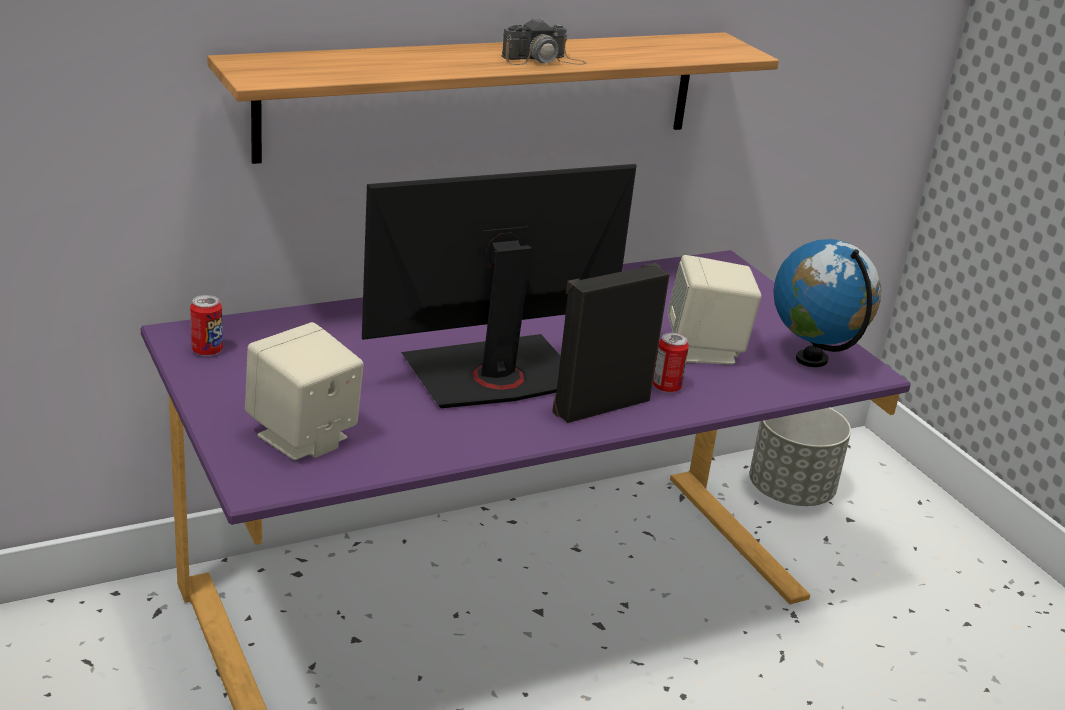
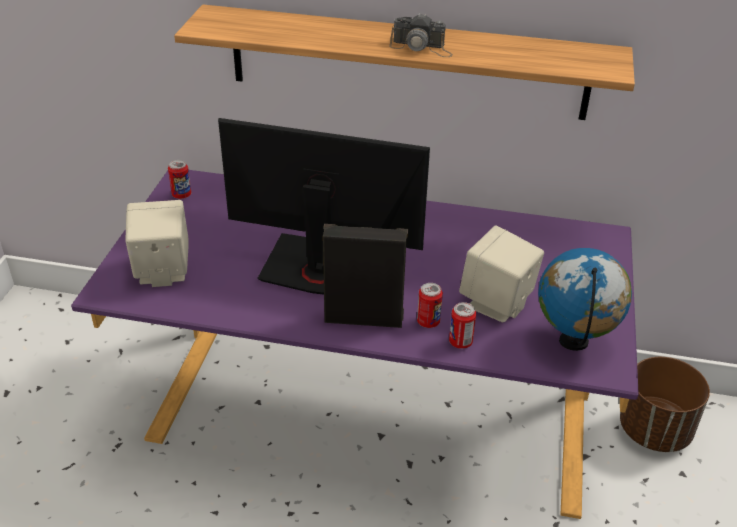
camera: 40 degrees right, 10 degrees up
grey planter [749,408,851,506] -> brown planter [620,357,710,452]
none -> can [449,302,476,349]

